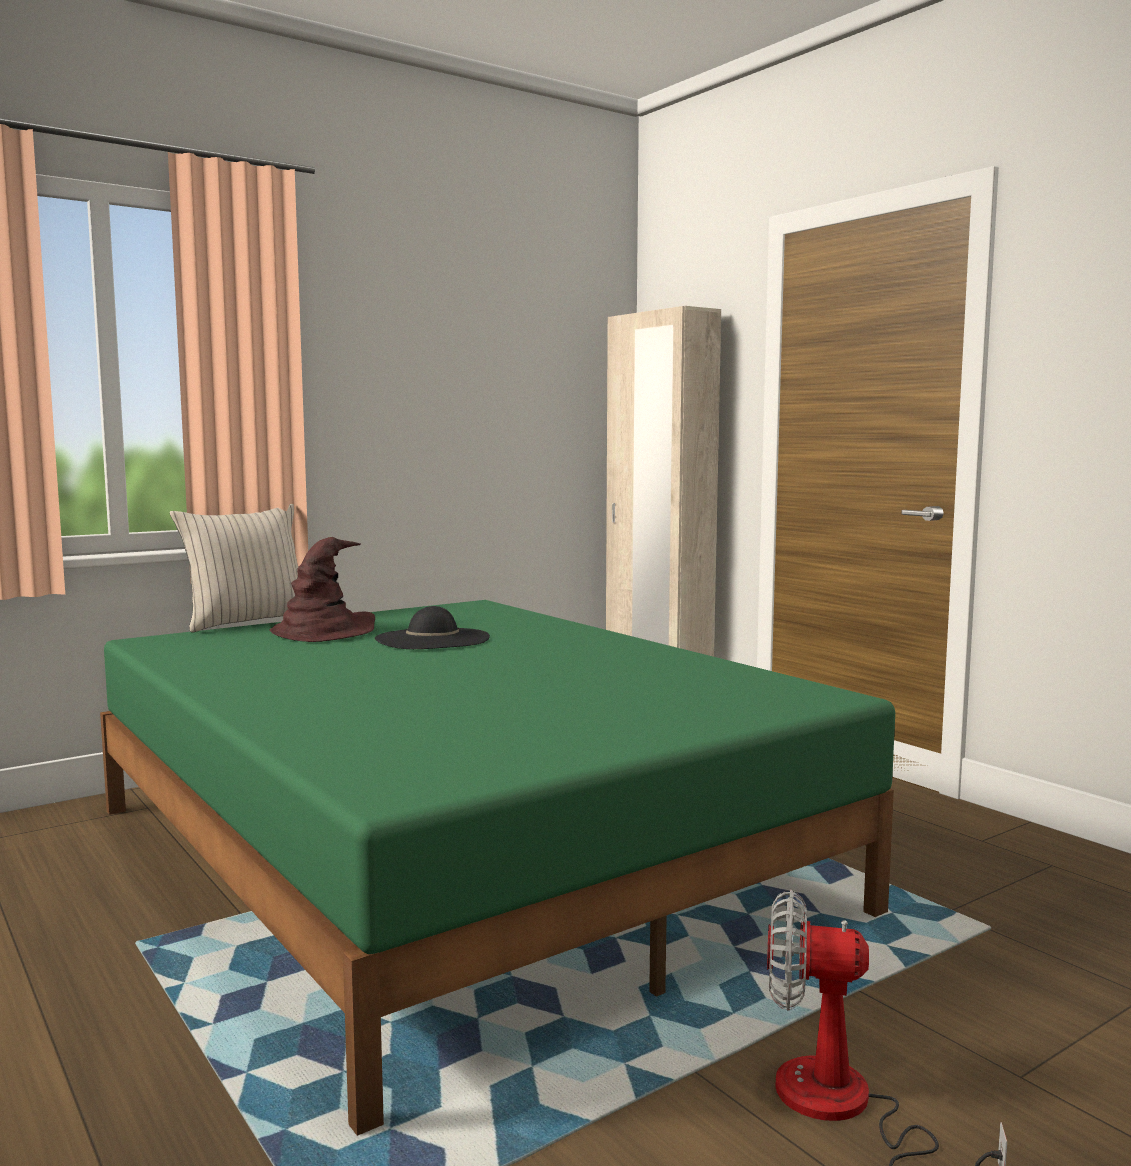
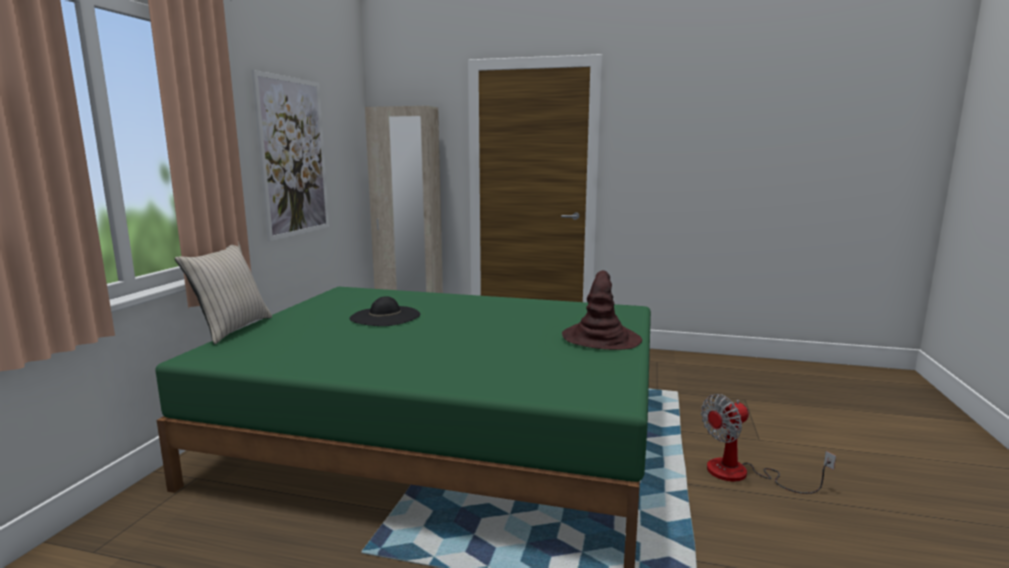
camera: 40 degrees left, 5 degrees up
brown hat [270,537,375,642] -> brown hat moved to [562,270,642,350]
none -> picture [252,70,329,241]

